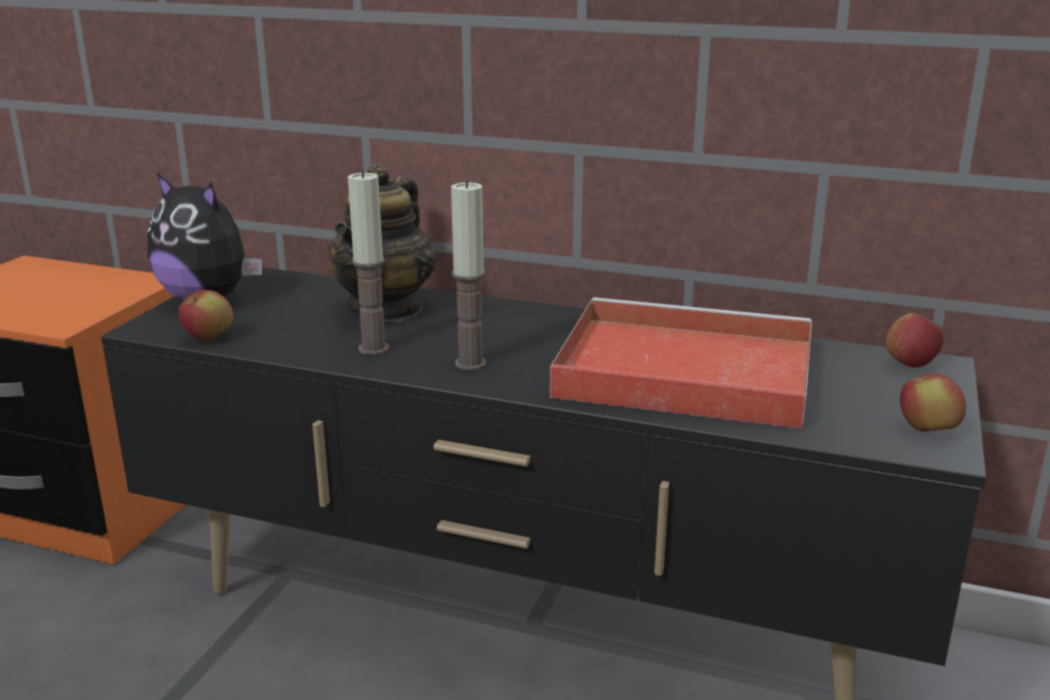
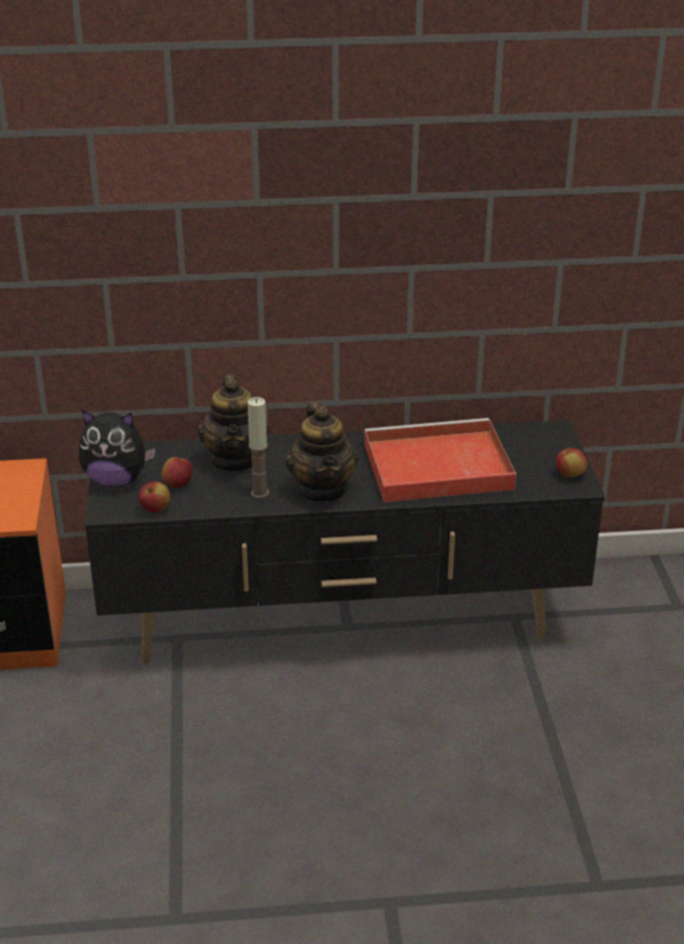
camera: 25 degrees left, 10 degrees up
candle [451,180,487,370] -> teapot [285,402,359,503]
apple [886,313,944,368] -> apple moved to [161,457,193,488]

